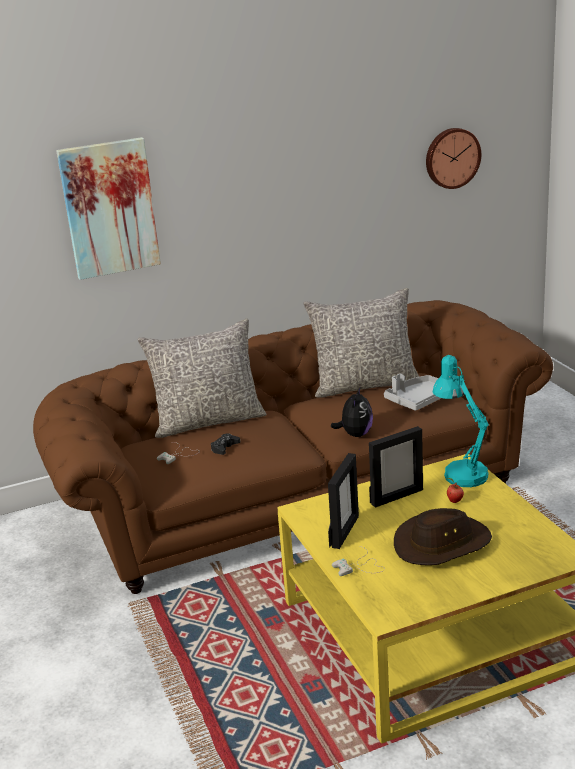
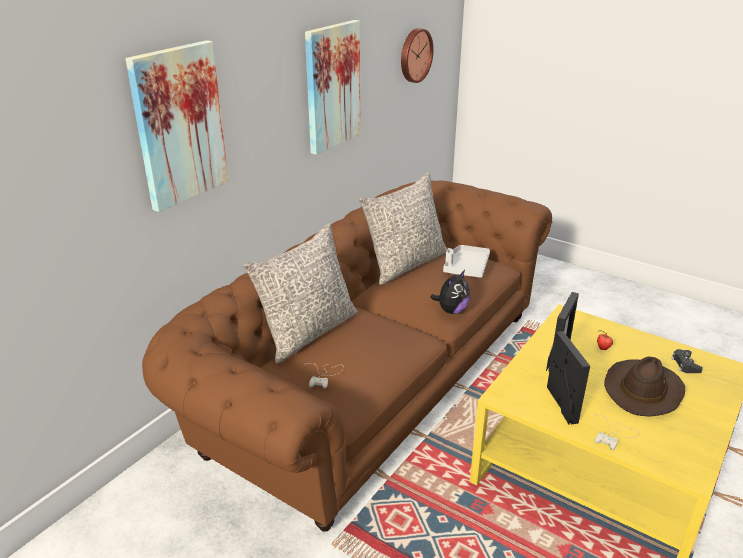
camera: 35 degrees left, 5 degrees up
black game controller [211,433,240,455] -> black game controller moved to [671,349,703,373]
plush toy [331,387,373,437] -> plush toy turned 60 degrees clockwise [430,270,470,314]
turquoise table lamp [433,355,489,487] -> none
none -> picture [305,20,361,155]

